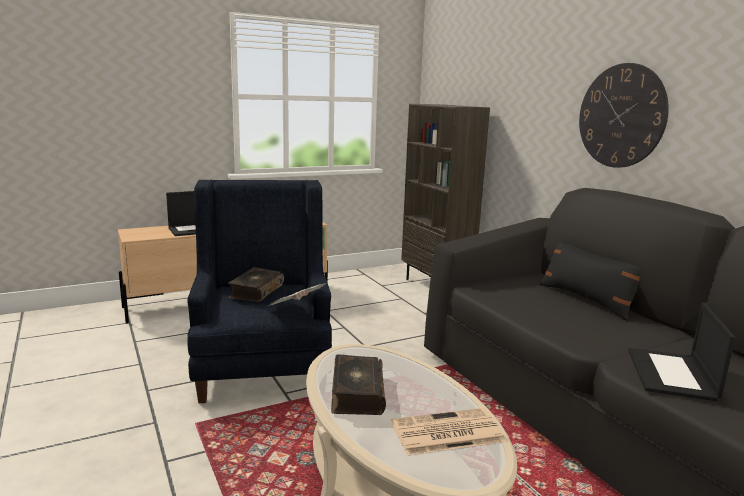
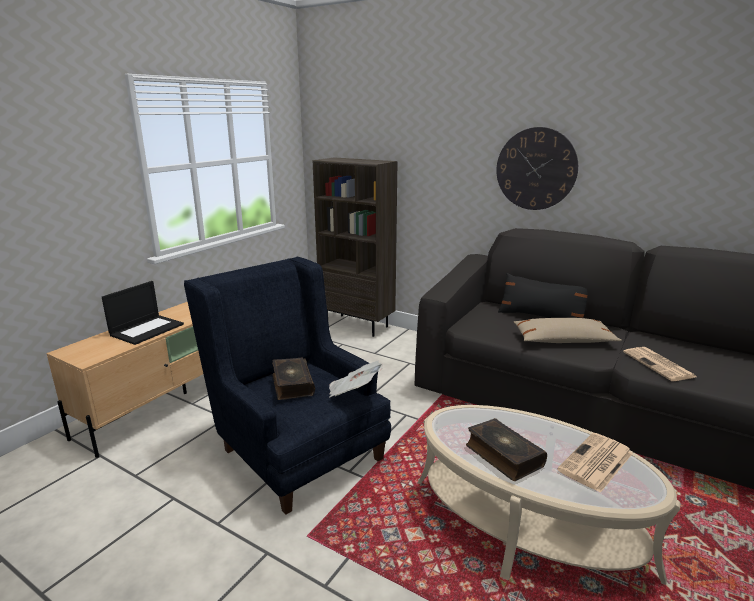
camera: 30 degrees left, 5 degrees up
laptop [628,303,736,401] -> newspaper [623,347,697,381]
none -> beige pillow [514,318,622,343]

